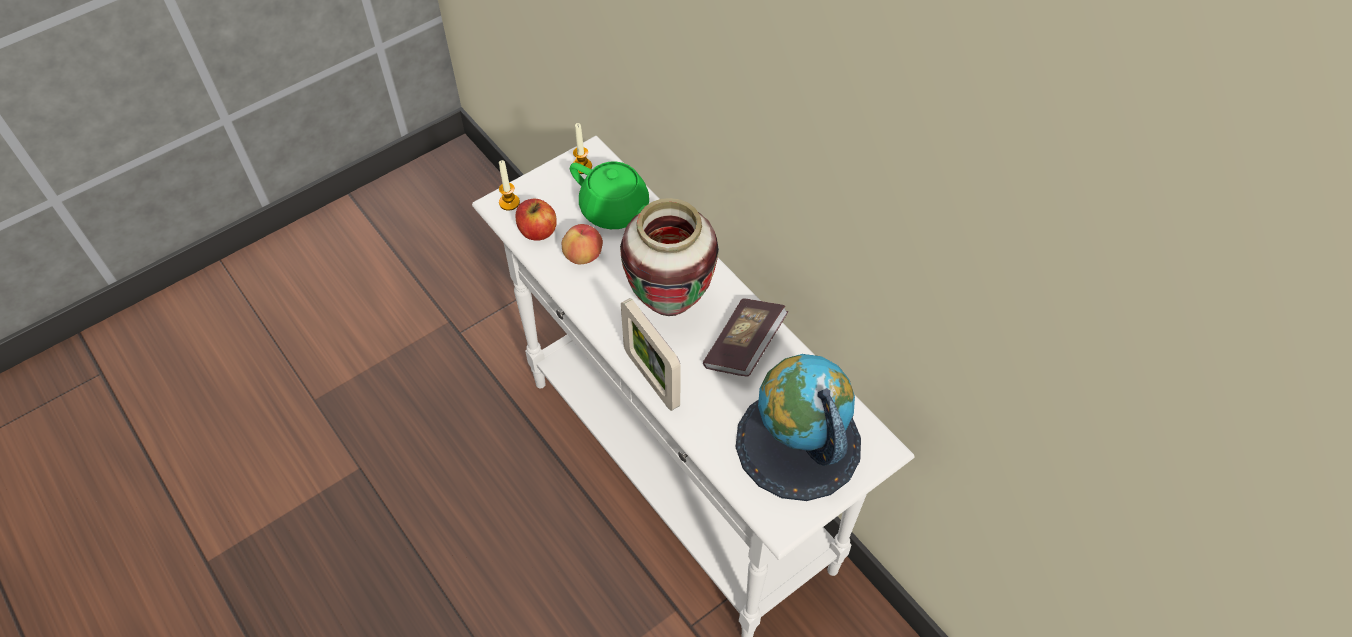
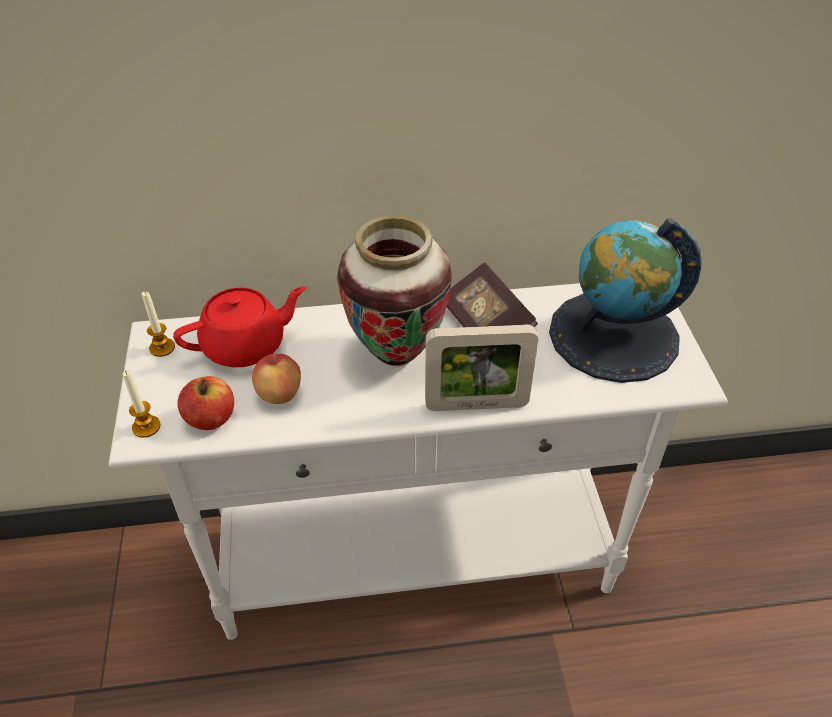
camera: 60 degrees left, 10 degrees down
green teapot [570,161,649,229] -> red teapot [173,286,306,367]

